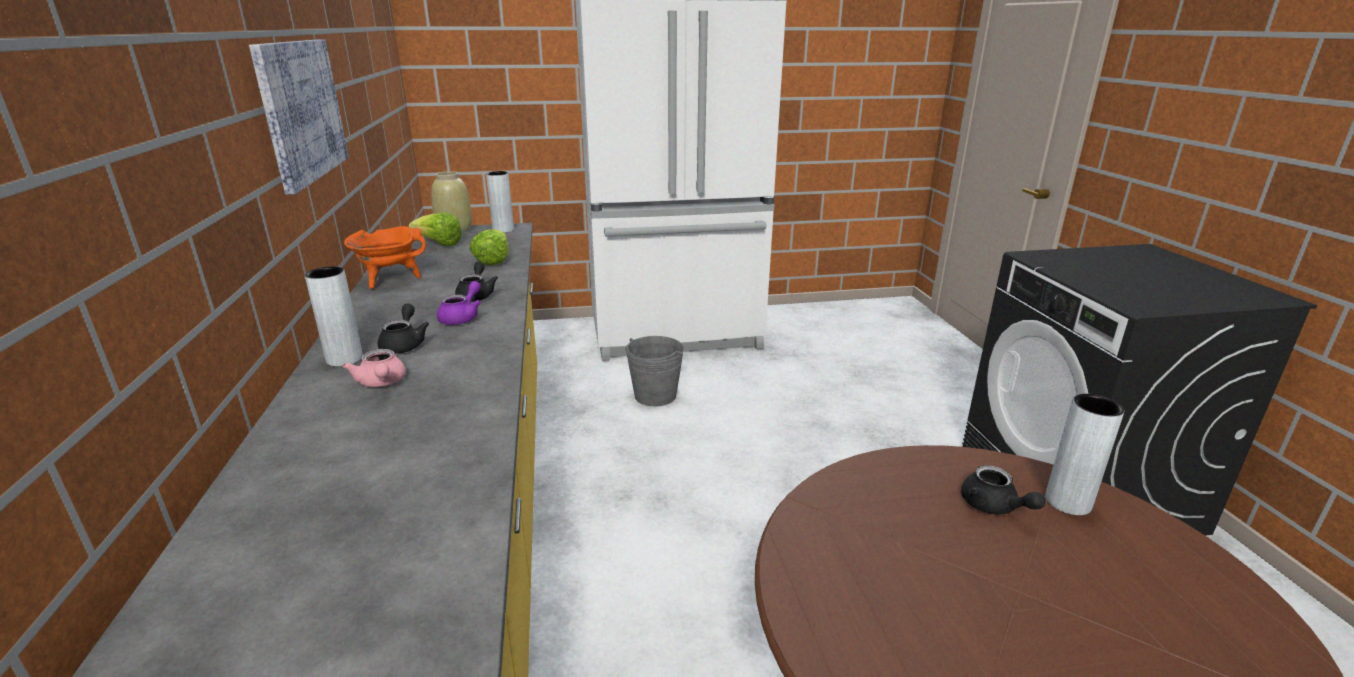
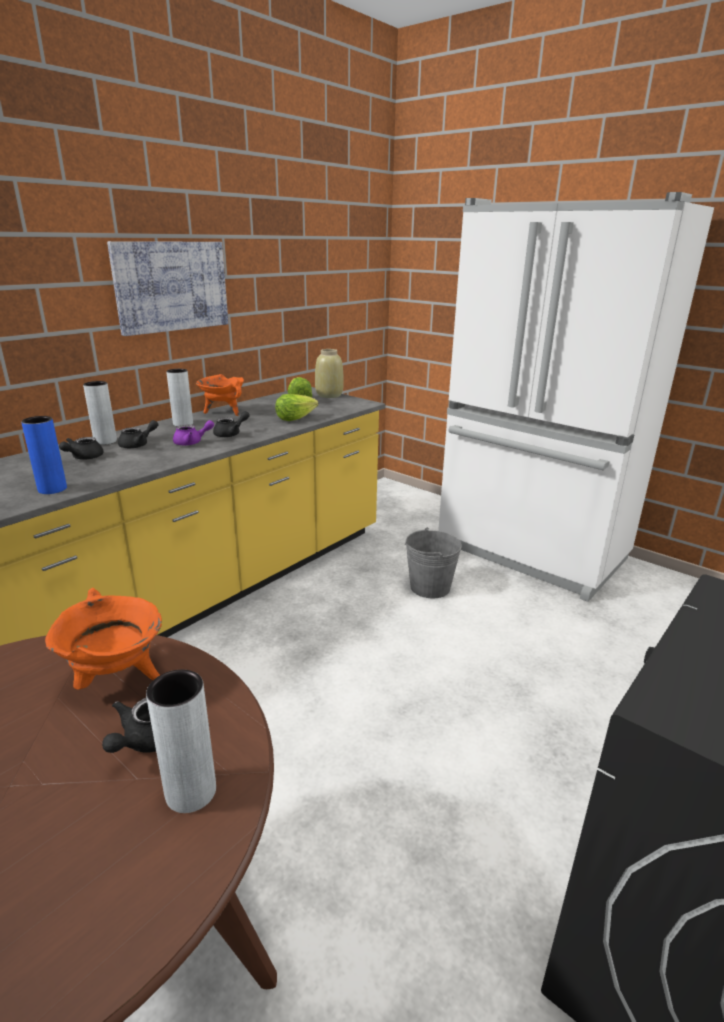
camera: 50 degrees right, 0 degrees up
pink teapot [343,349,406,387] -> black teapot [59,437,104,460]
grey vase [486,171,514,233] -> grey vase moved to [166,369,193,426]
none -> blue vase [21,416,67,494]
none -> orange cooking pot [45,588,162,690]

